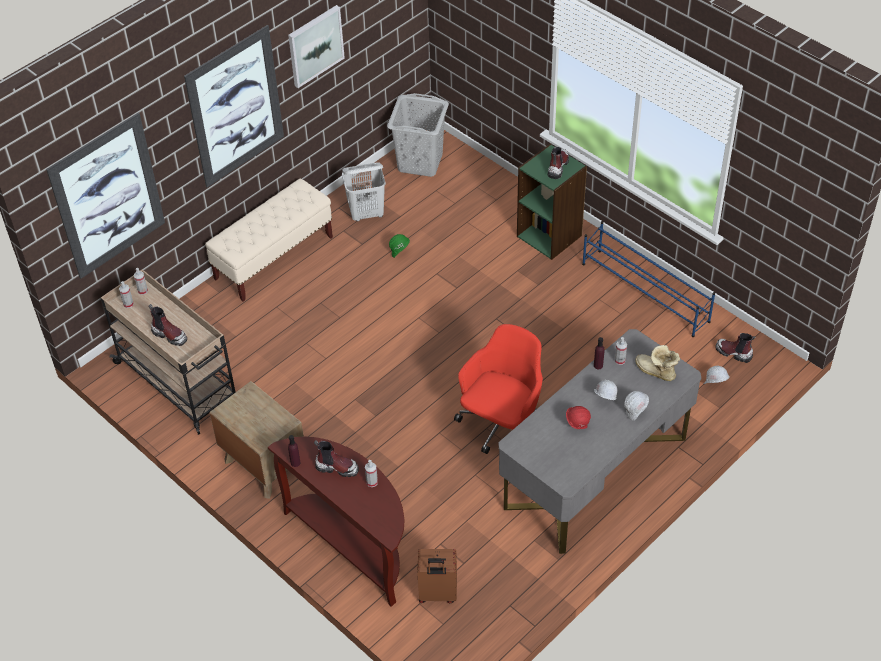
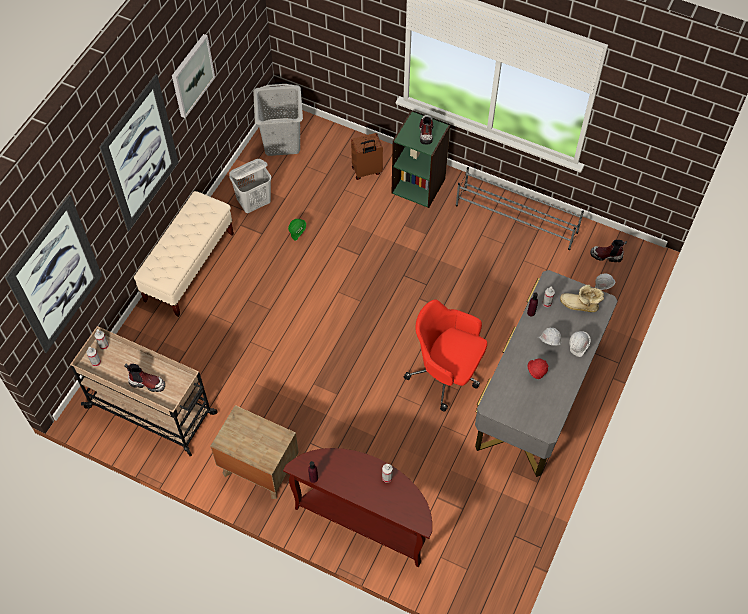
camera: 20 degrees left, 10 degrees up
boot [314,440,359,477] -> none
brown suitcase [417,549,457,603] -> brown suitcase moved to [351,133,383,180]
red office chair [454,324,543,454] -> red office chair turned 75 degrees counterclockwise [404,299,487,412]
blue shoe rack [582,221,715,337] -> grey shoe rack [456,167,584,250]

